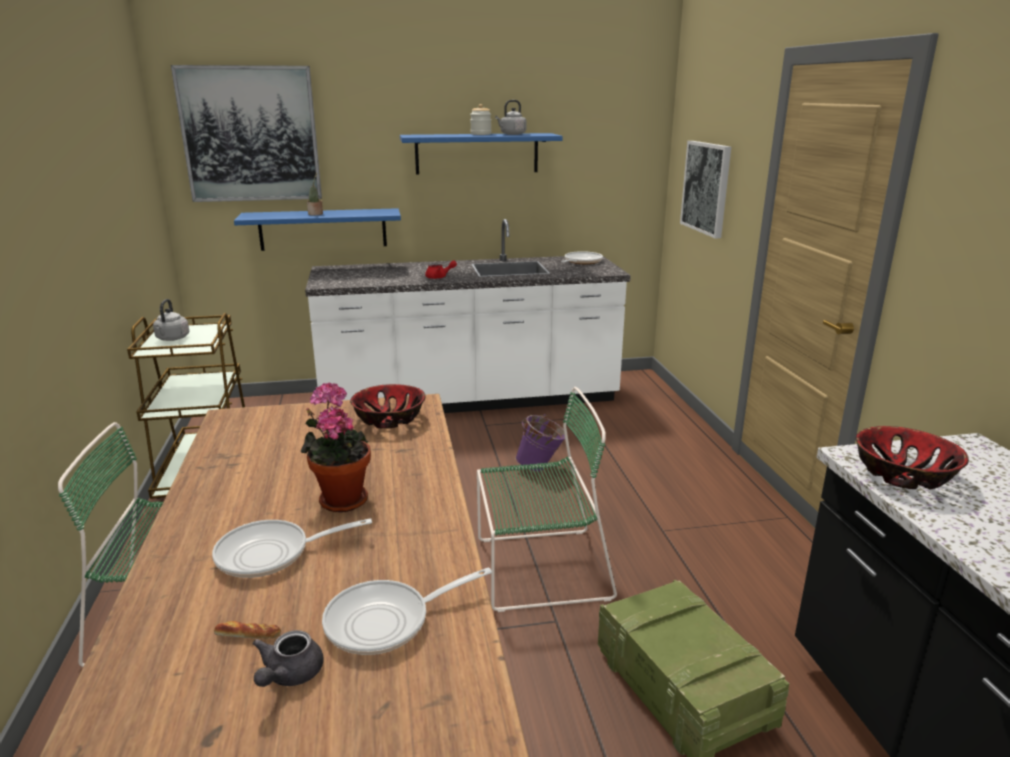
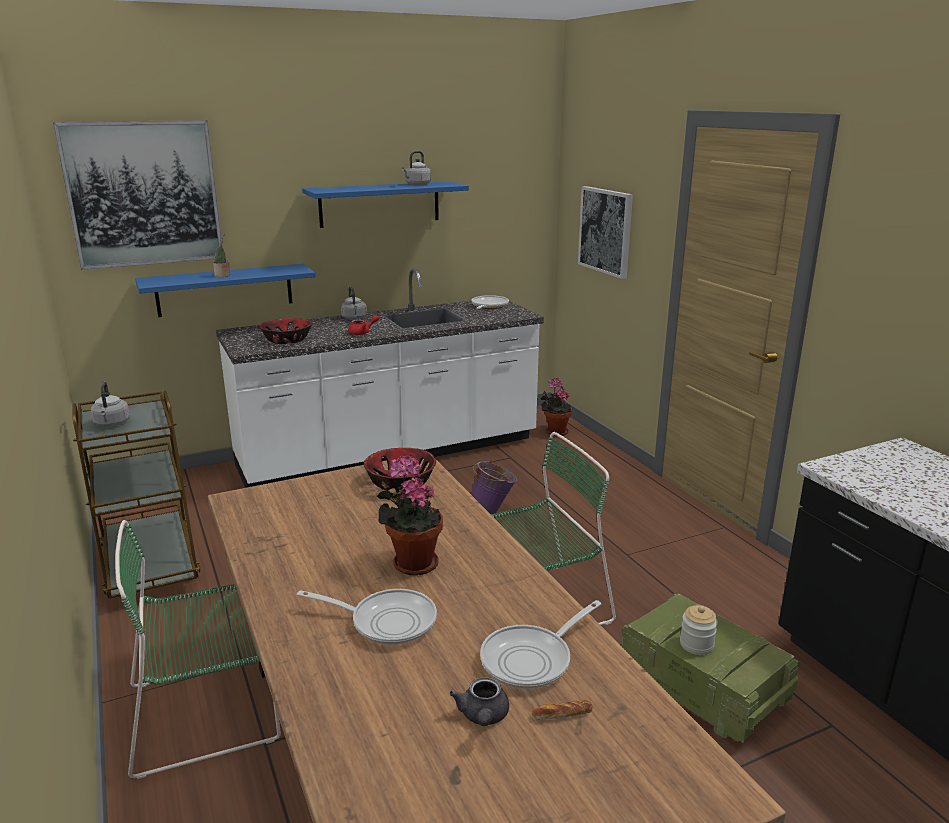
camera: 15 degrees left, 0 degrees up
frying pan [212,518,372,578] -> frying pan turned 135 degrees counterclockwise [297,589,437,645]
bread [214,621,281,639] -> bread moved to [532,700,593,720]
jar [470,104,491,135] -> jar moved to [680,605,718,655]
bowl [855,426,969,490] -> bowl moved to [259,318,313,344]
none -> grey kettle [341,286,367,320]
none -> potted plant [540,378,572,436]

